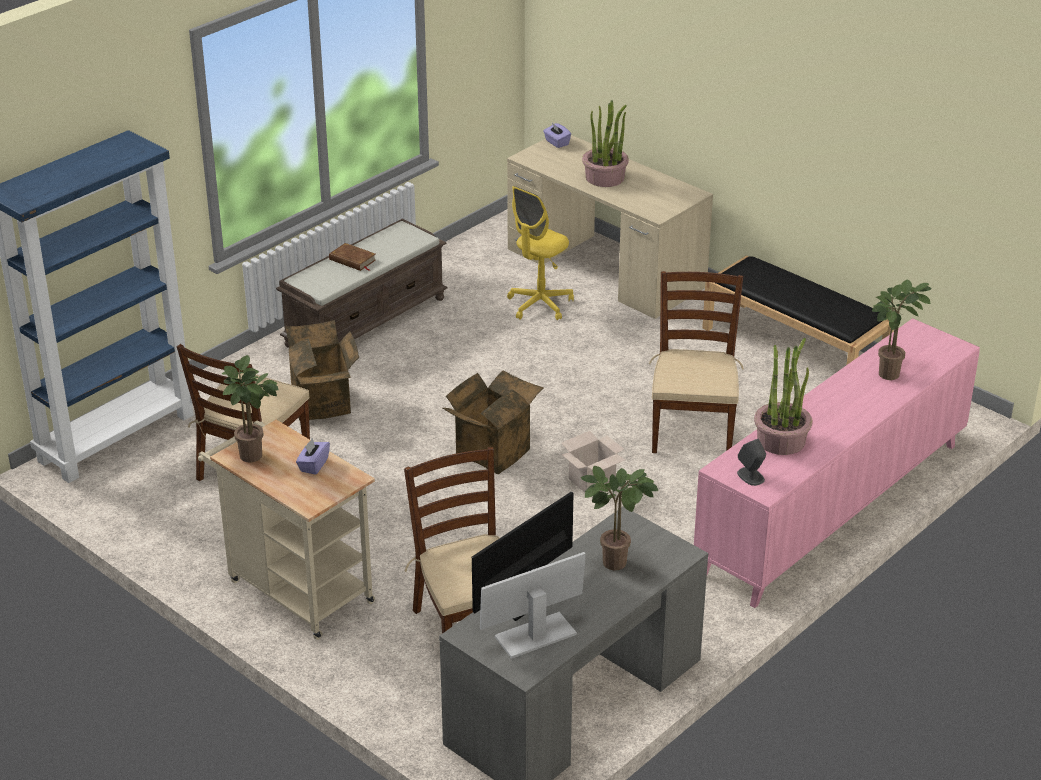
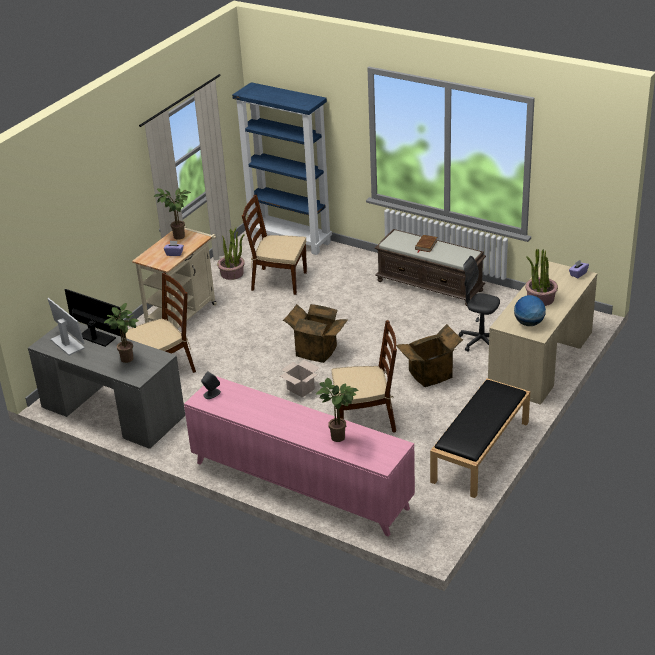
camera: 80 degrees right, 0 degrees up
cardboard box [285,320,359,420] -> cardboard box moved to [396,324,463,387]
yellow office chair [507,186,574,320] -> grey office chair [458,256,500,352]
potted plant [754,338,812,455] -> potted plant moved to [217,228,245,280]
none -> globe [514,295,546,326]

